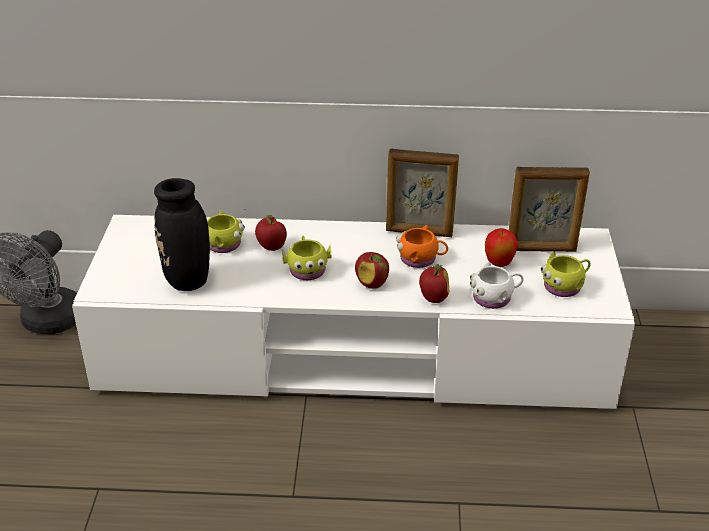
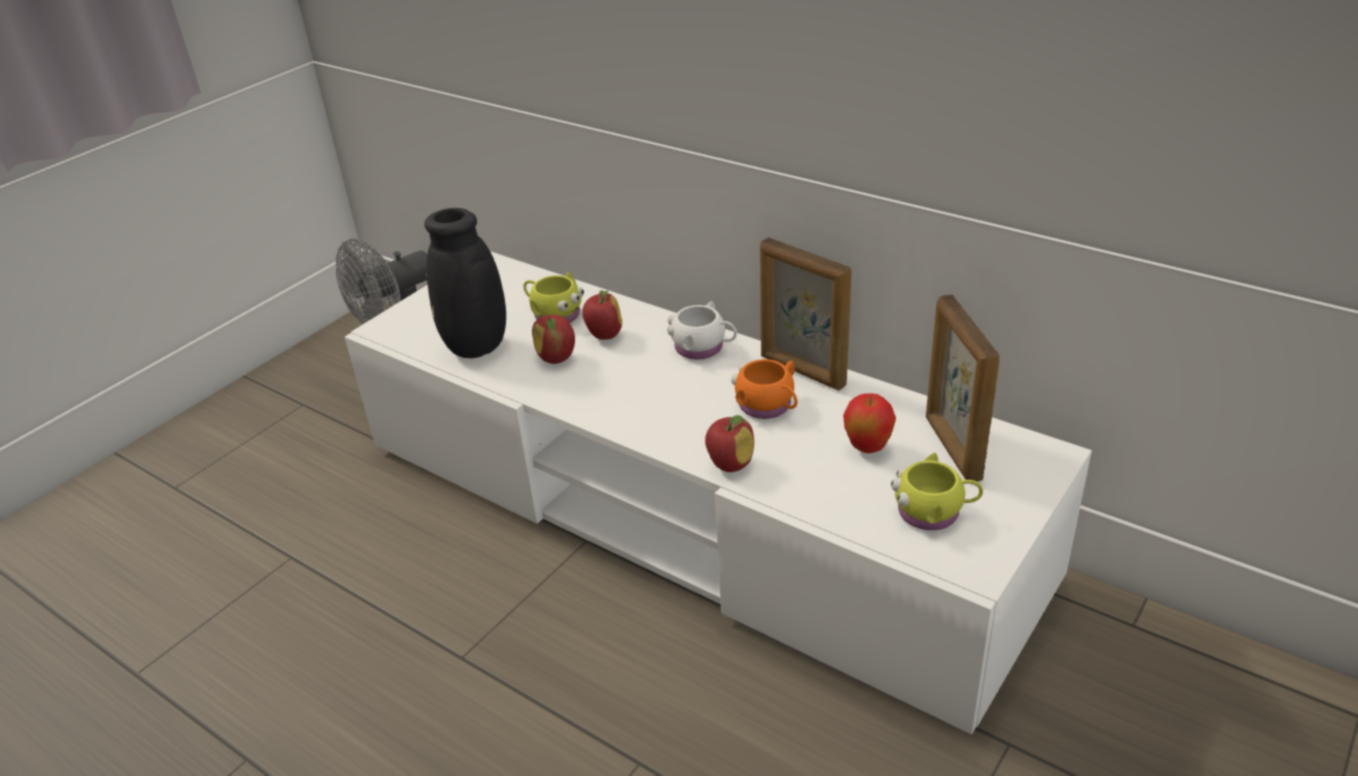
camera: 35 degrees right, 0 degrees up
yellow mug [282,236,331,280] -> none
apple [355,252,389,289] -> apple moved to [532,314,575,364]
white mug [470,261,523,309] -> white mug moved to [667,301,737,359]
picture frame [509,167,590,252] -> picture frame turned 45 degrees clockwise [926,295,1000,481]

